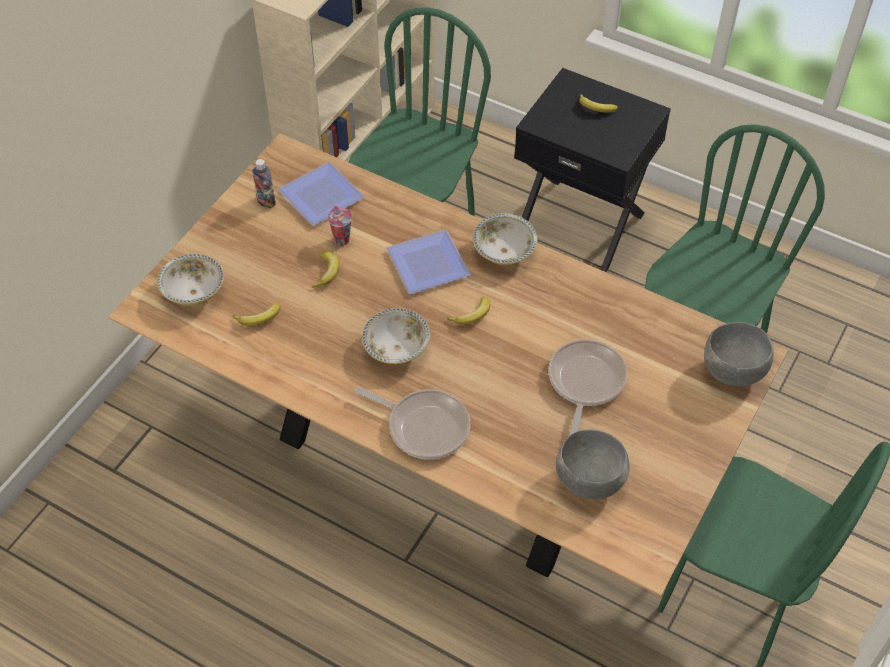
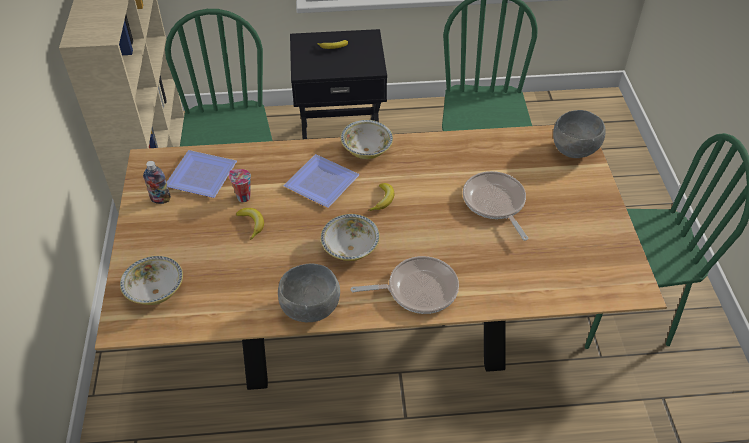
camera: 35 degrees left, 5 degrees down
banana [233,302,281,326] -> none
grey bowl [556,429,630,500] -> grey bowl moved to [278,263,340,322]

